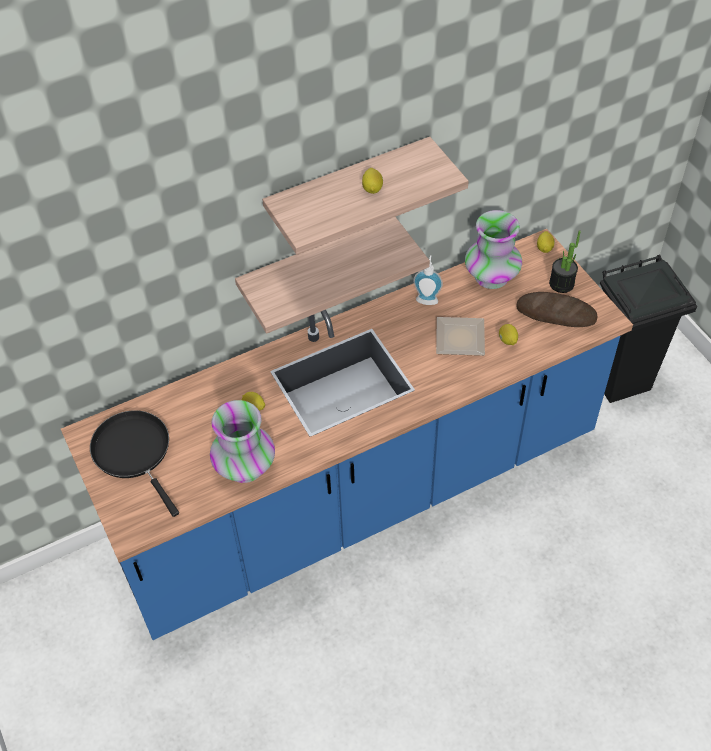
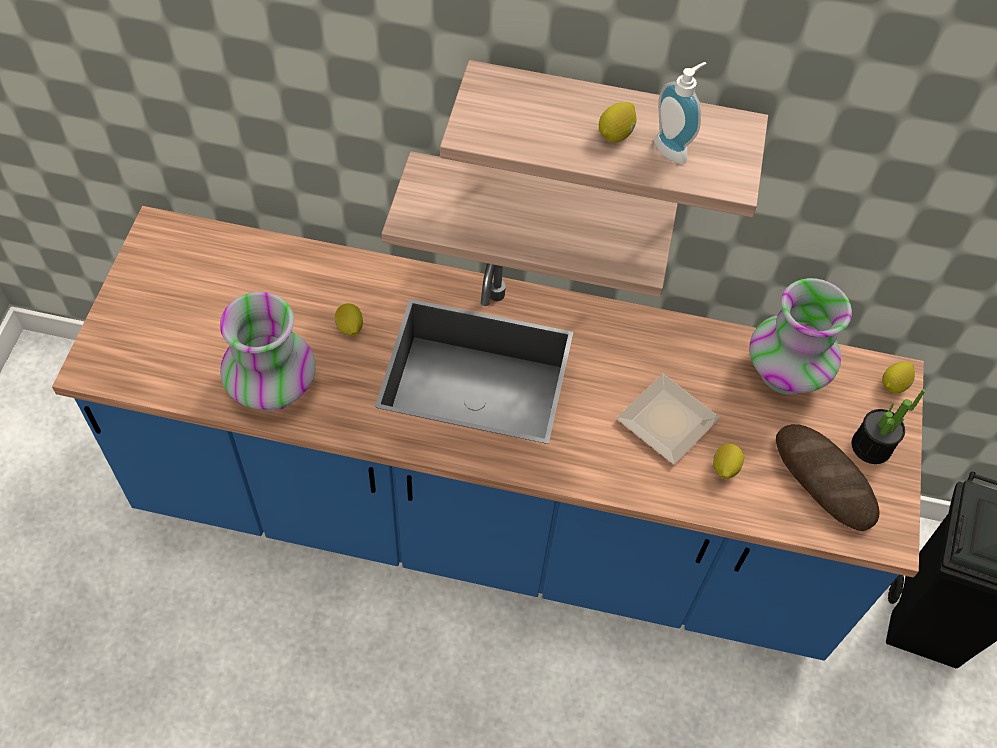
camera: 35 degrees right, 5 degrees up
black frying pan [90,410,179,517] -> none
soap dispenser [413,255,443,305] -> soap dispenser moved to [654,62,706,164]

